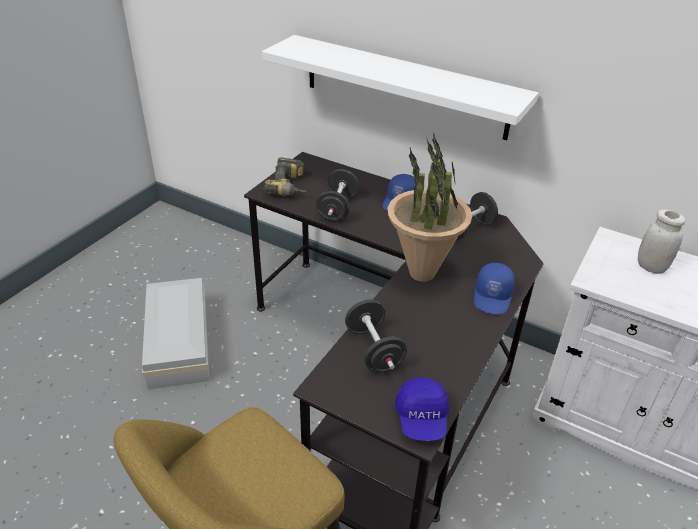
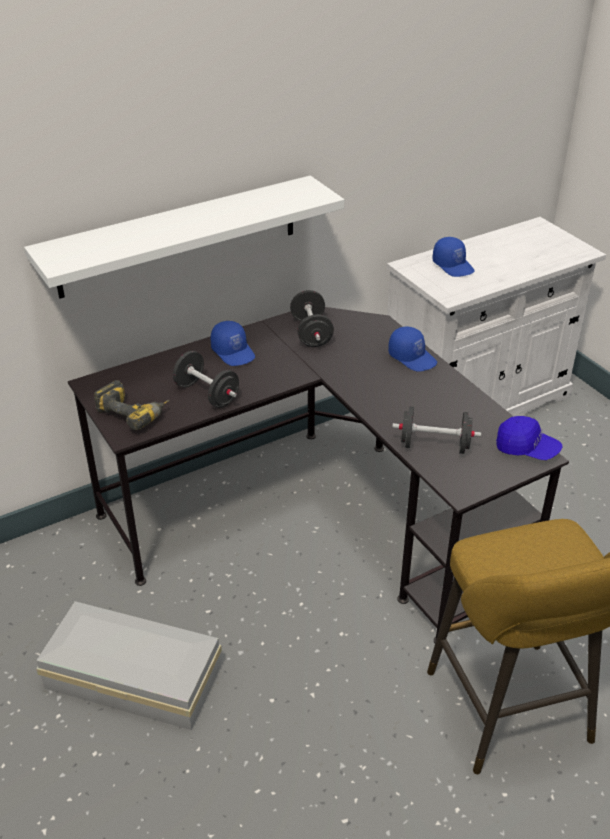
camera: 60 degrees left, 0 degrees up
potted plant [387,135,472,282] -> none
white jar [638,209,686,274] -> blue cap [432,237,475,277]

